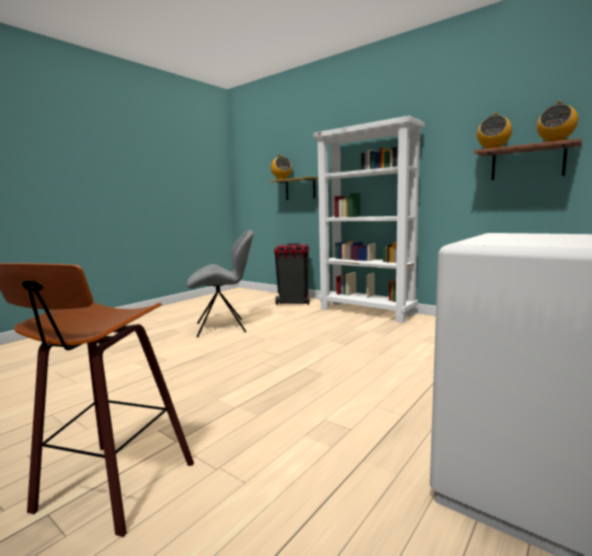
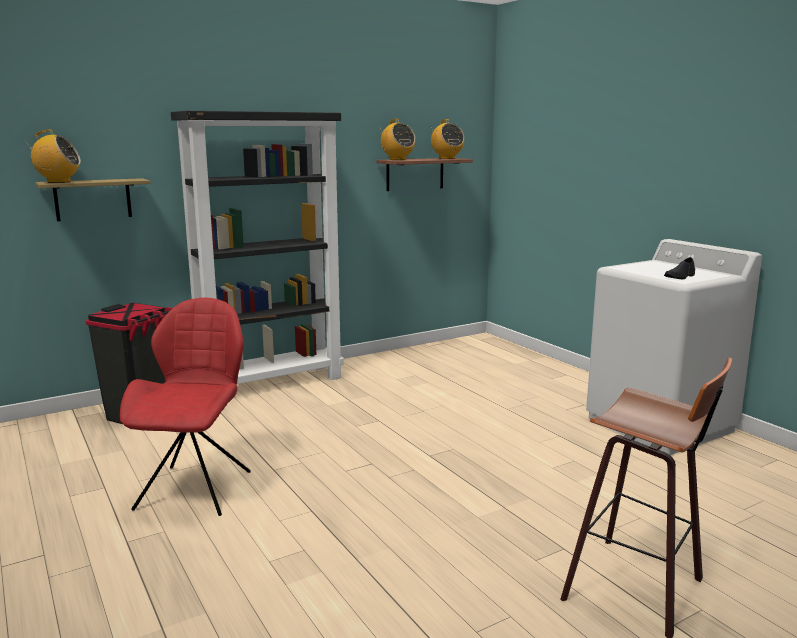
camera: 70 degrees left, 5 degrees up
grey chair [187,230,254,338] -> red chair [120,298,251,516]
white bookcase [313,116,425,323] -> black bookcase [171,111,344,384]
none -> black shoe [664,257,695,279]

